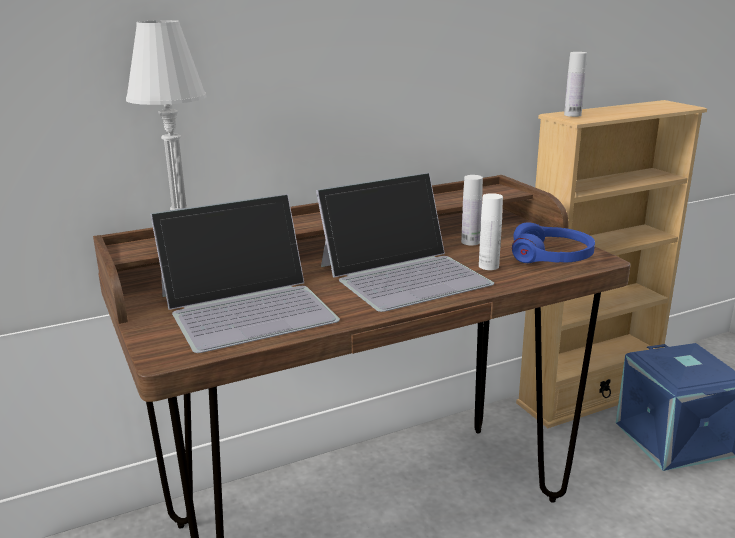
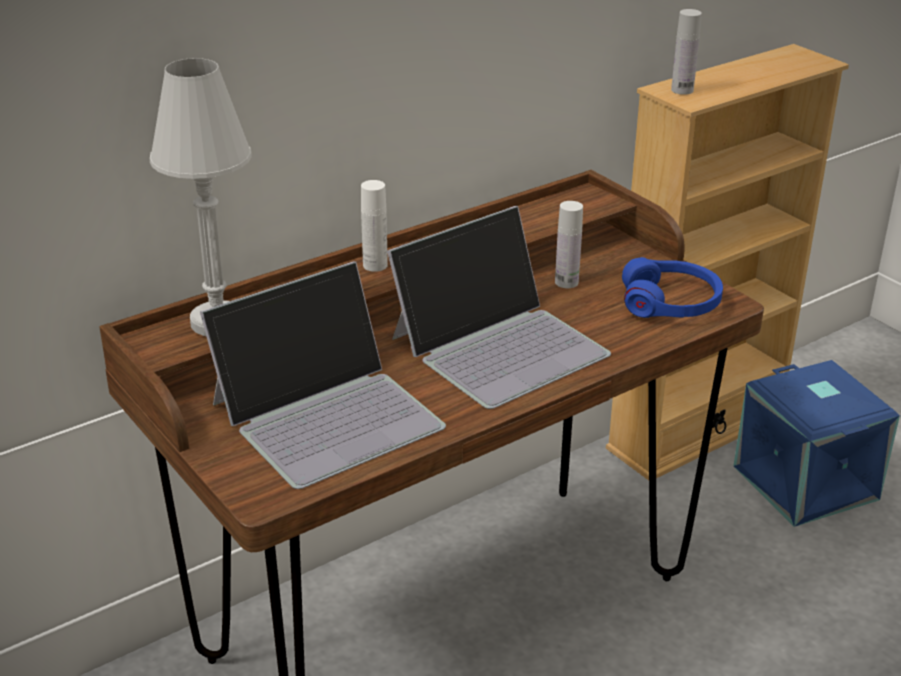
camera: 10 degrees left, 10 degrees up
white bottle [479,193,503,270] -> white bottle moved to [361,180,388,272]

